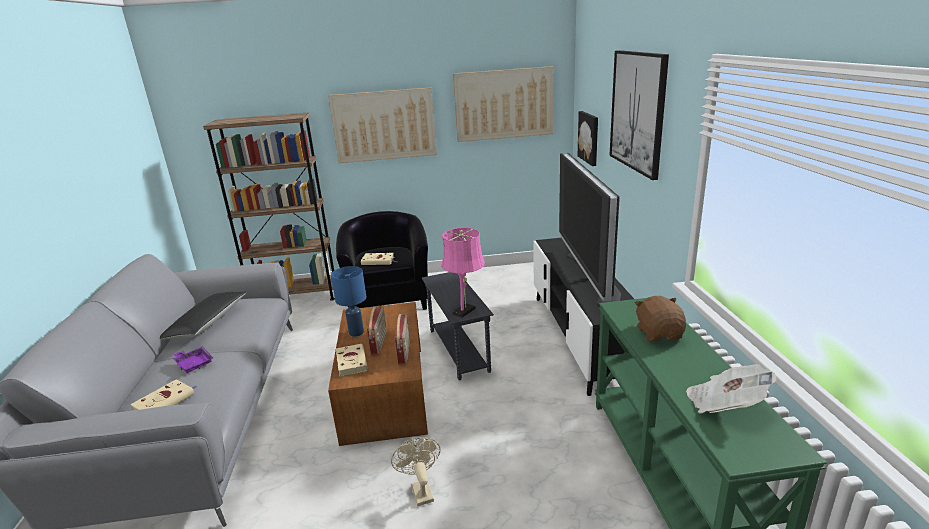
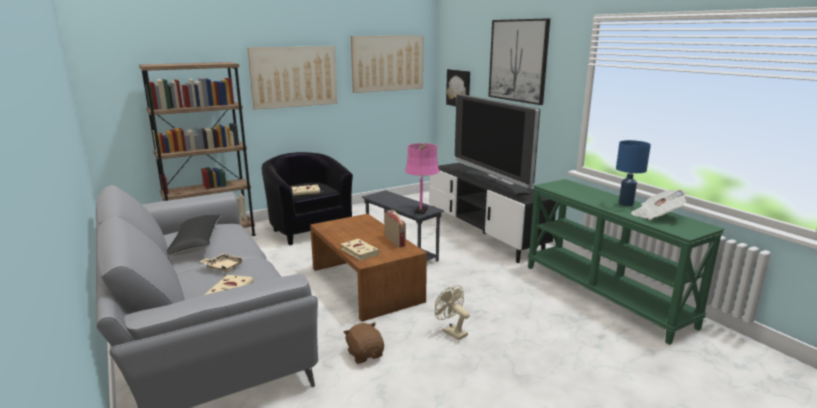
camera: 25 degrees left, 5 degrees down
purple tray [173,346,213,373] -> beige tray [199,253,245,272]
blue table lamp [331,266,366,337] -> blue table lamp moved to [616,140,651,206]
radio [367,306,387,354] -> none
brown plush toy [635,296,686,342] -> brown plush toy moved to [343,322,384,364]

